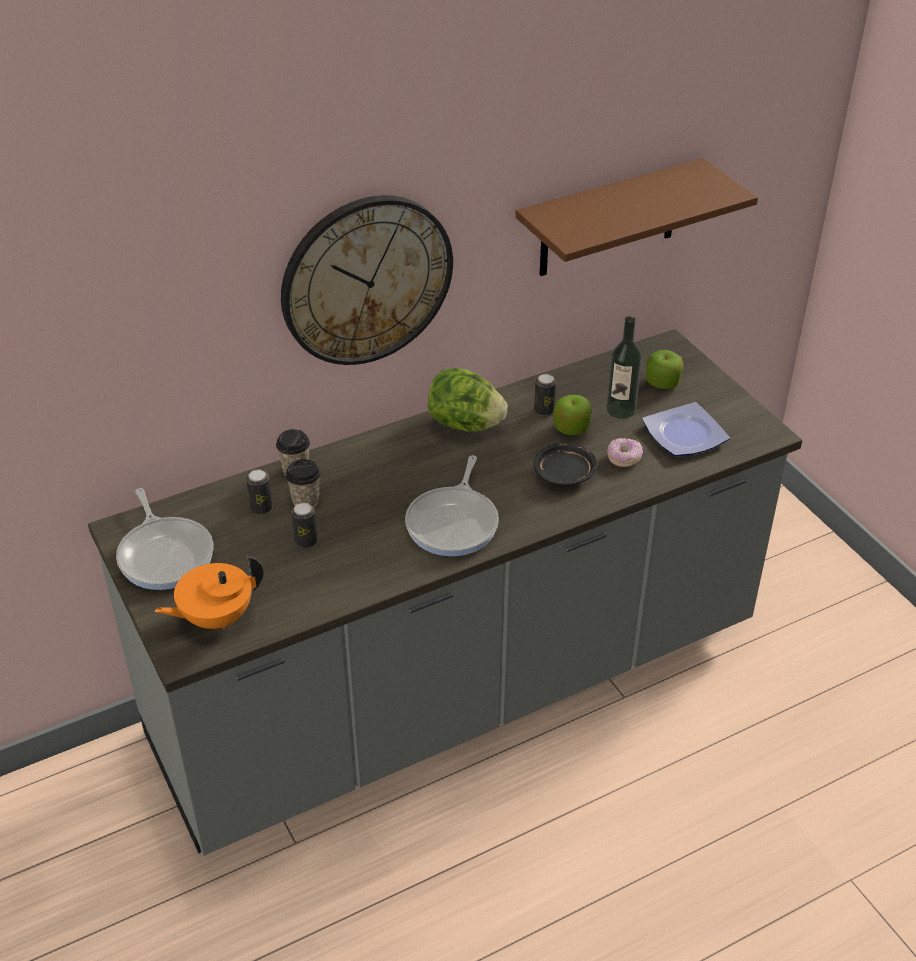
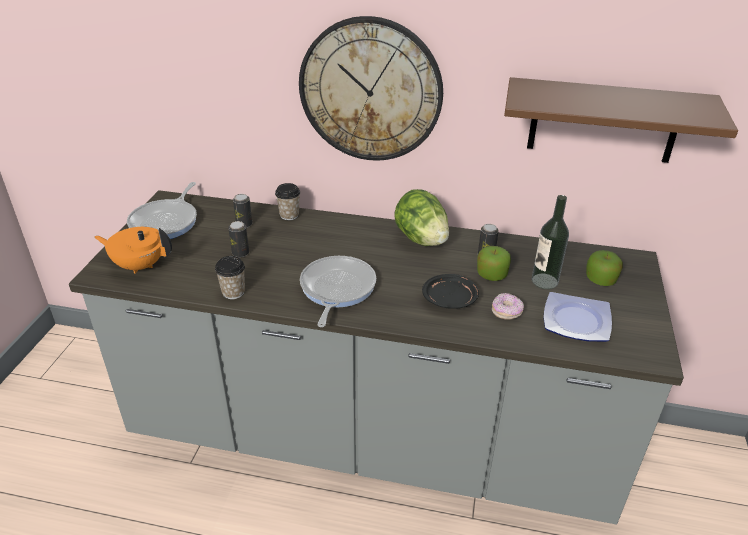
camera: 40 degrees right, 5 degrees down
cup [286,459,321,507] -> cup moved to [215,256,245,299]
frying pan [405,455,499,556] -> frying pan turned 135 degrees clockwise [300,256,376,327]

